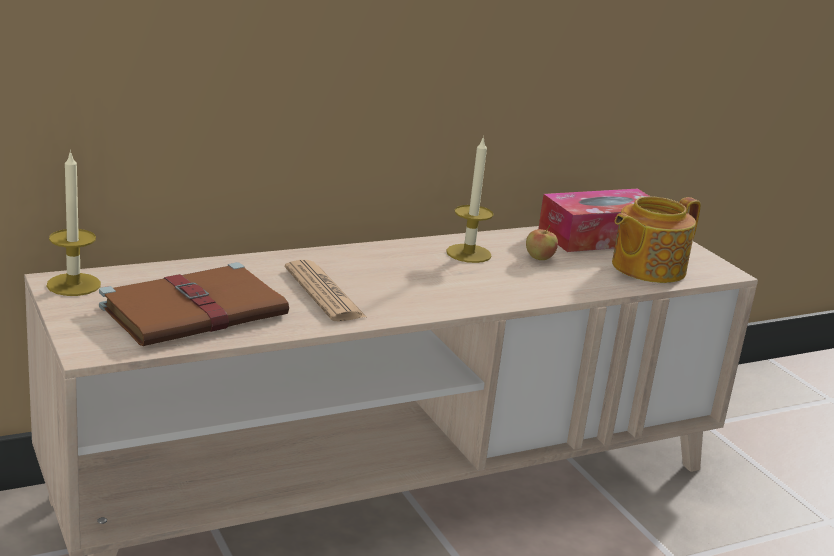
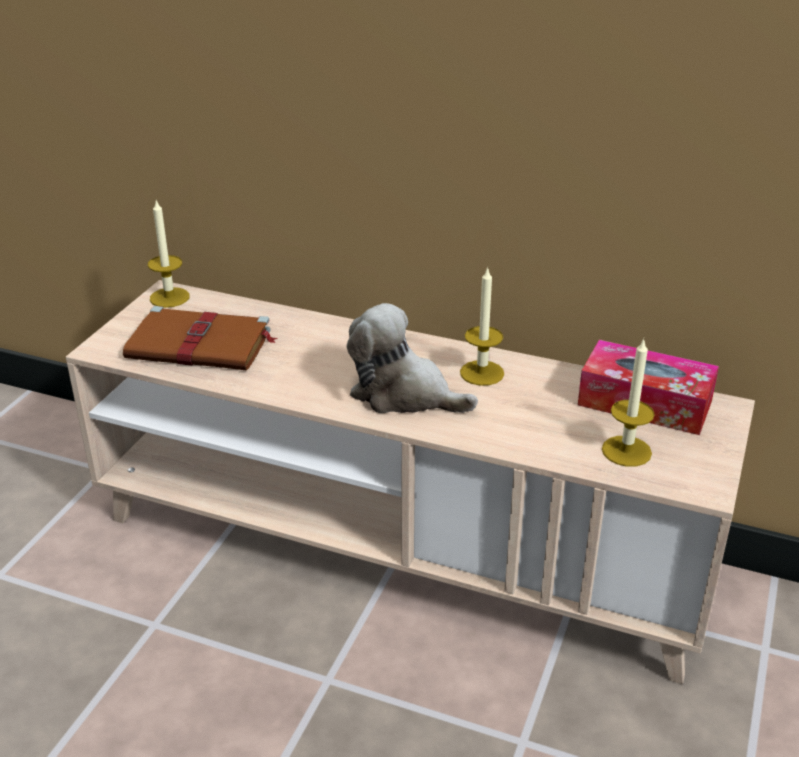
camera: 50 degrees right, 10 degrees up
newspaper [285,260,367,321] -> none
apple [526,225,558,260] -> none
teapot [612,196,701,283] -> candle [602,338,655,467]
none -> plush toy [347,303,478,413]

